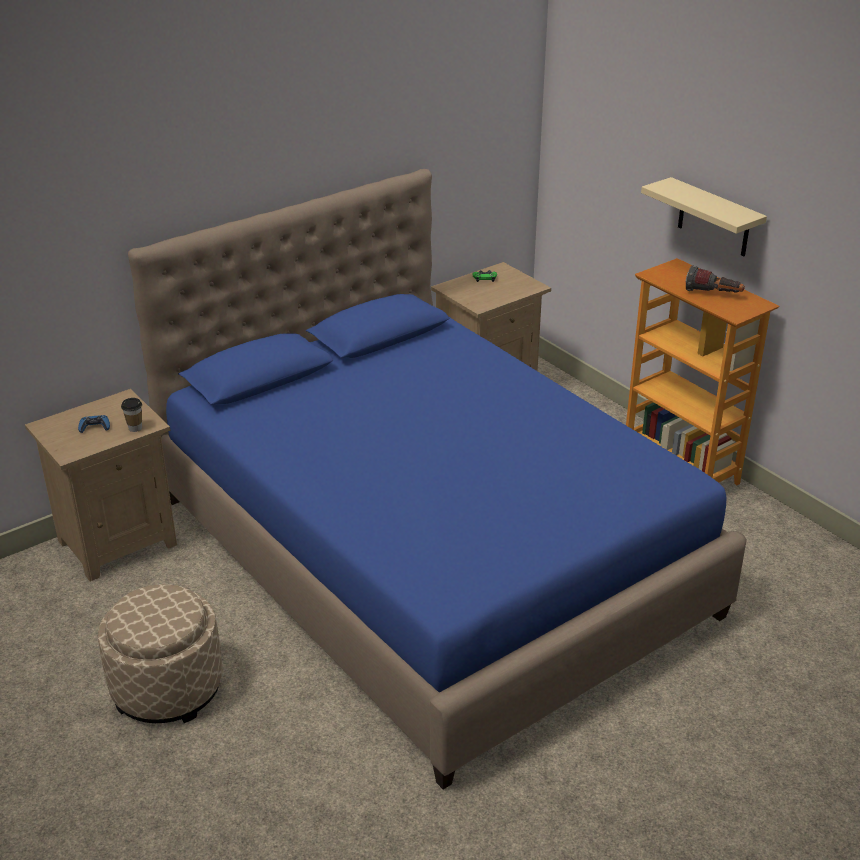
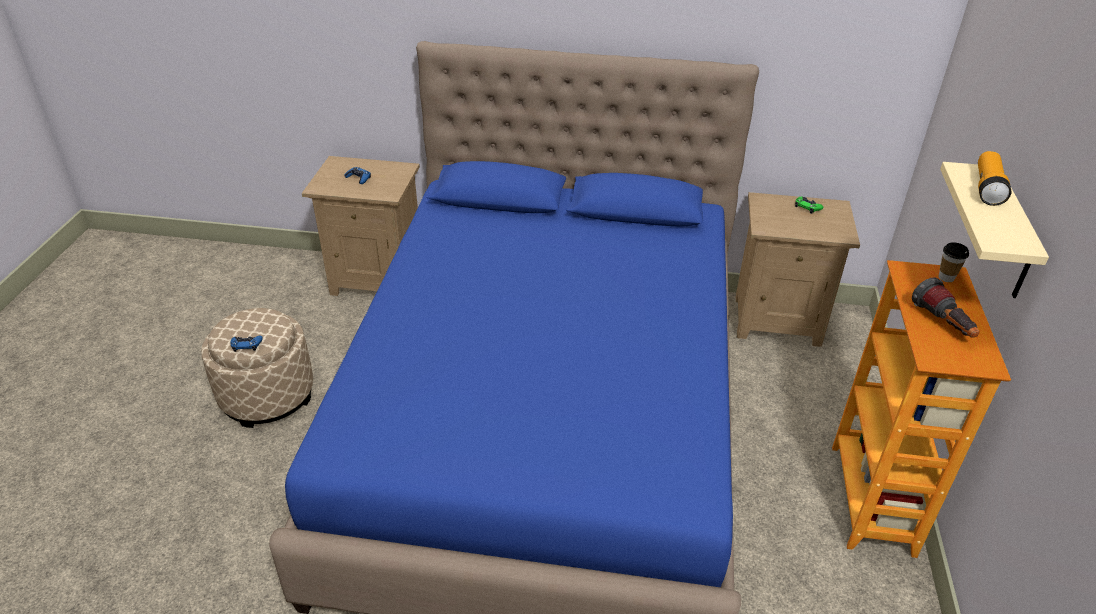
camera: 45 degrees right, 5 degrees up
cup [121,398,142,432] -> cup moved to [938,242,969,282]
none -> blue game controller [230,335,263,352]
none -> flashlight [978,151,1011,206]

